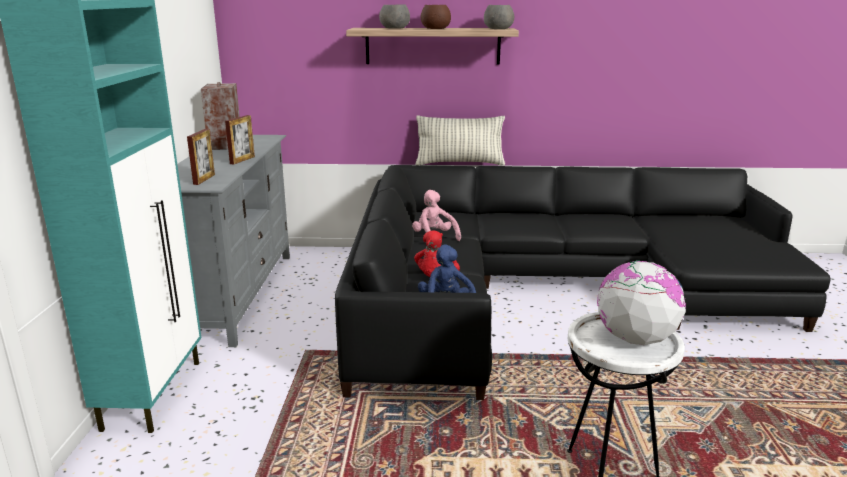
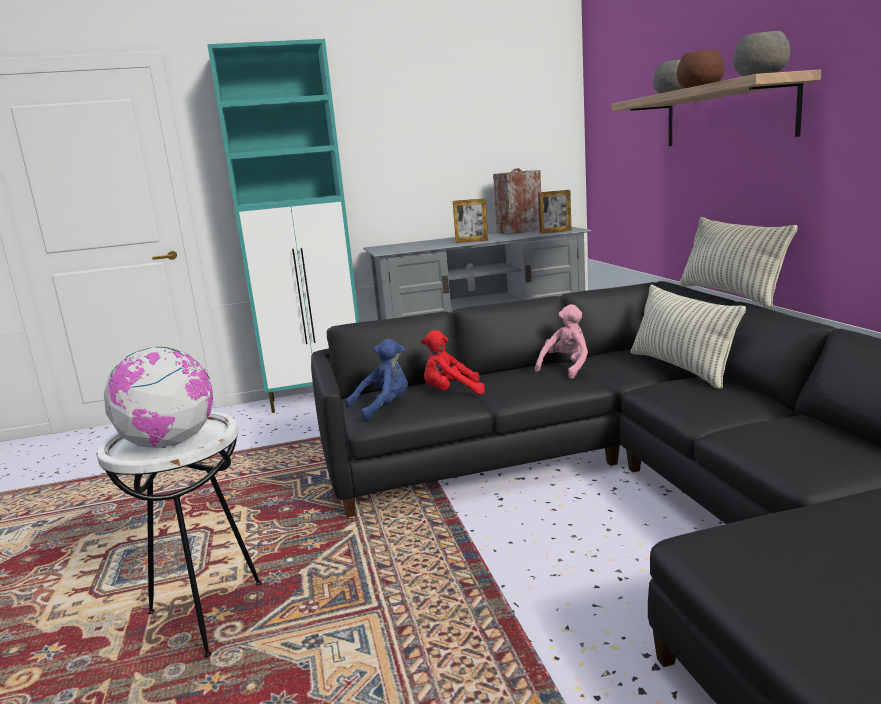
camera: 75 degrees right, 5 degrees down
picture frame [187,129,215,185] -> picture frame moved to [538,190,572,234]
none -> pillow [631,284,746,389]

